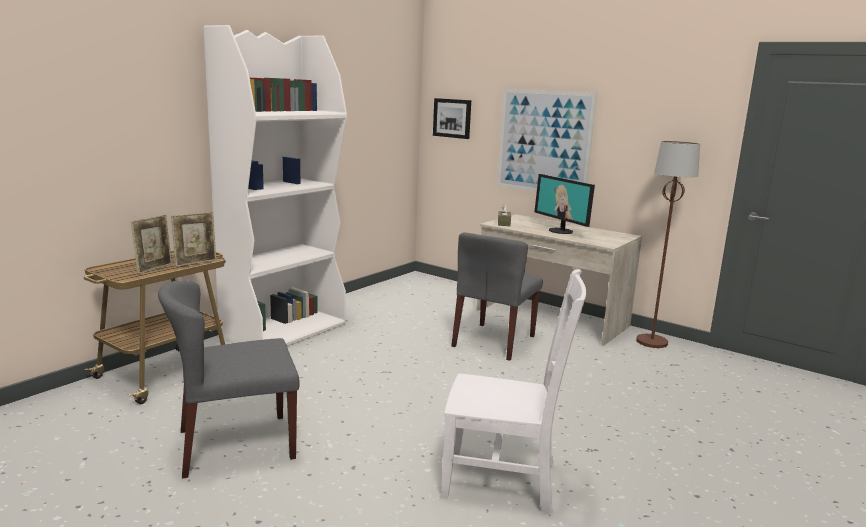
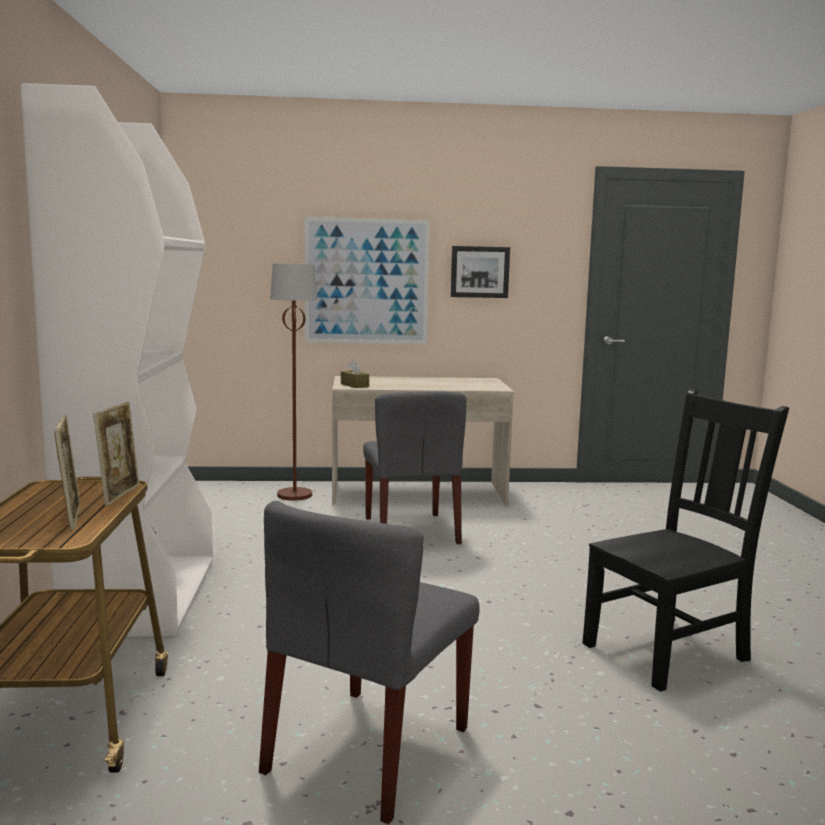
camera: 40 degrees left, 5 degrees down
picture [433,98,471,139] -> picture moved to [450,246,510,298]
white chair [441,269,586,515] -> black chair [582,389,789,692]
monitor [535,174,595,234] -> none
brown floor lamp [636,141,700,348] -> brown floor lamp moved to [270,263,317,501]

